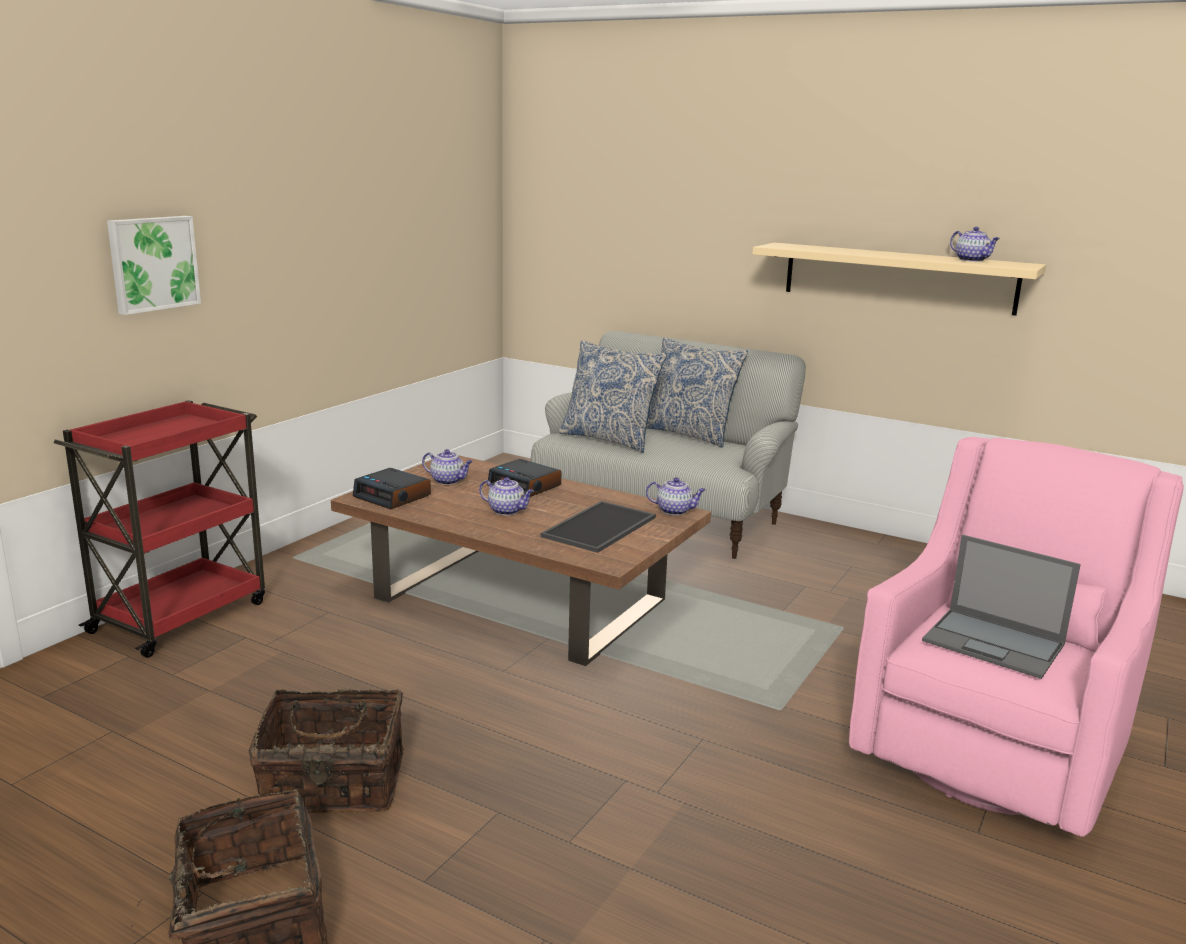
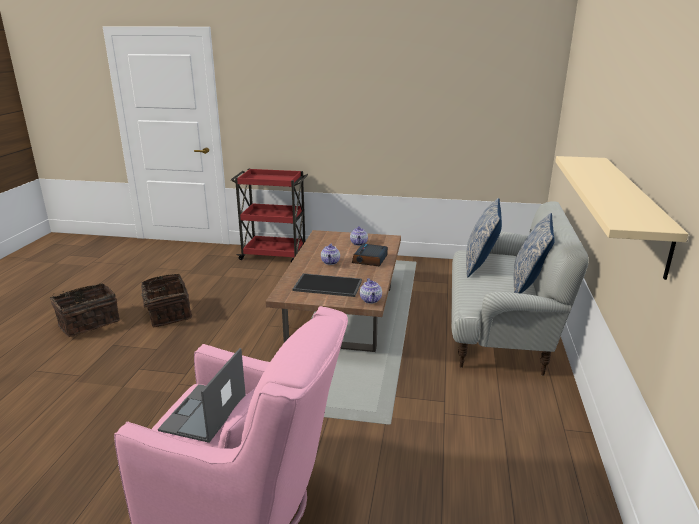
camera: 70 degrees right, 5 degrees up
picture [107,216,201,315] -> none
alarm clock [353,468,431,509] -> none
teapot [950,227,1000,262] -> none

